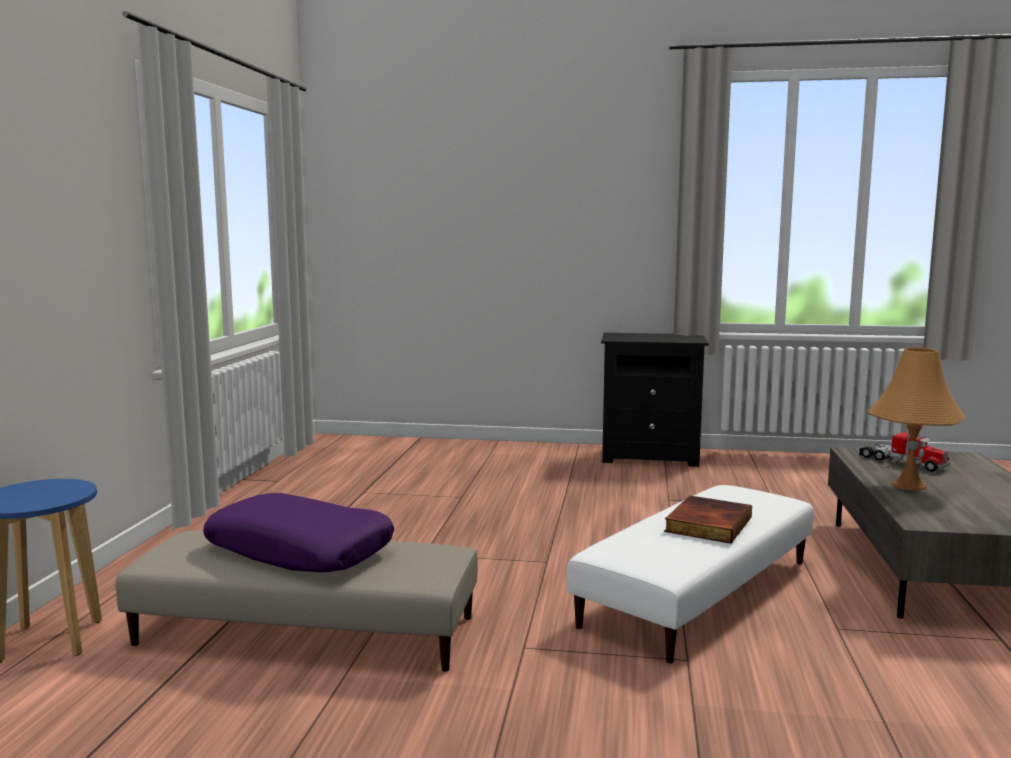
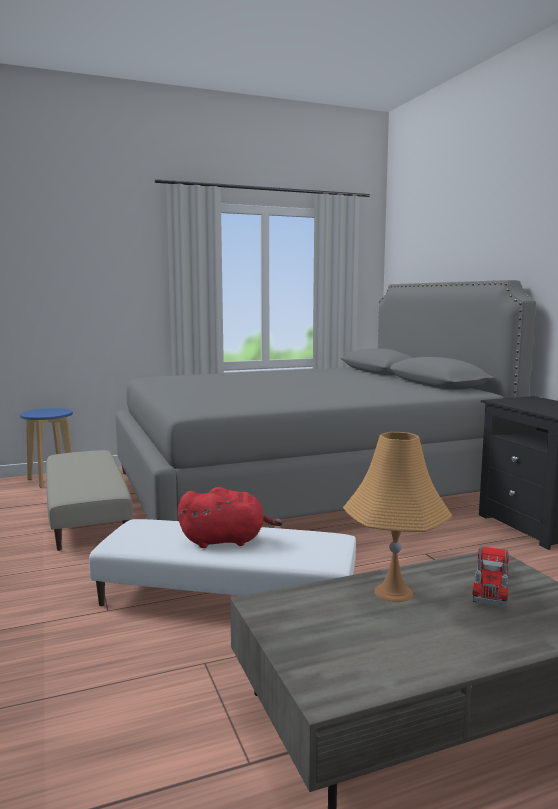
camera: 60 degrees right, 0 degrees up
purple pillow [203,493,394,572] -> none
book [664,495,752,543] -> red plush toy [178,487,283,548]
none -> grey bed [115,280,536,522]

